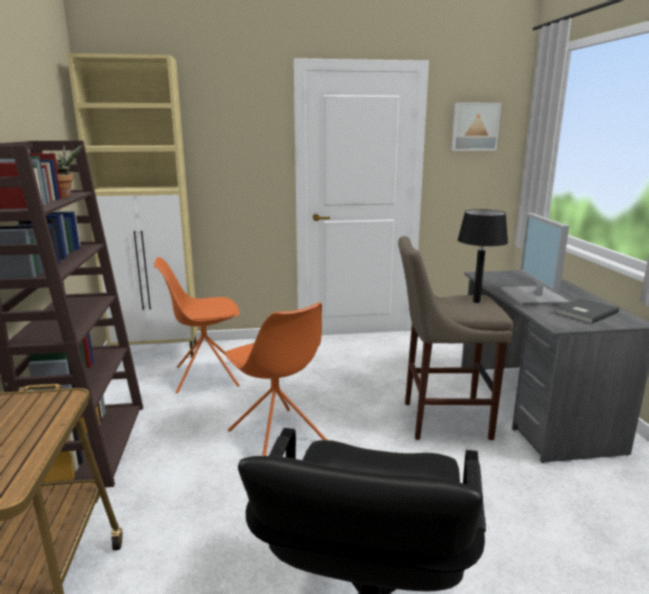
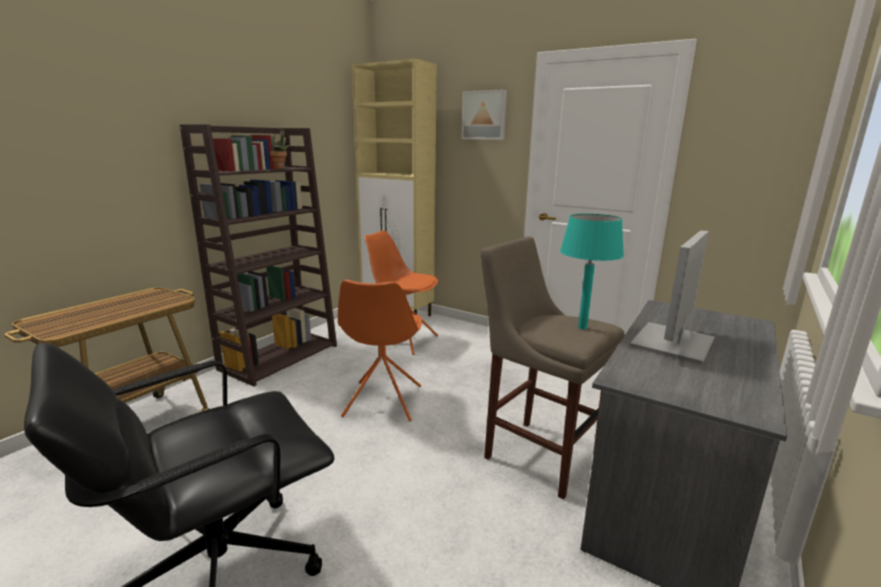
camera: 40 degrees right, 0 degrees up
picture [451,102,501,151] -> picture moved to [462,90,507,140]
black table lamp [458,209,508,303] -> turquoise table lamp [560,213,624,329]
grey book [555,298,619,324] -> none

